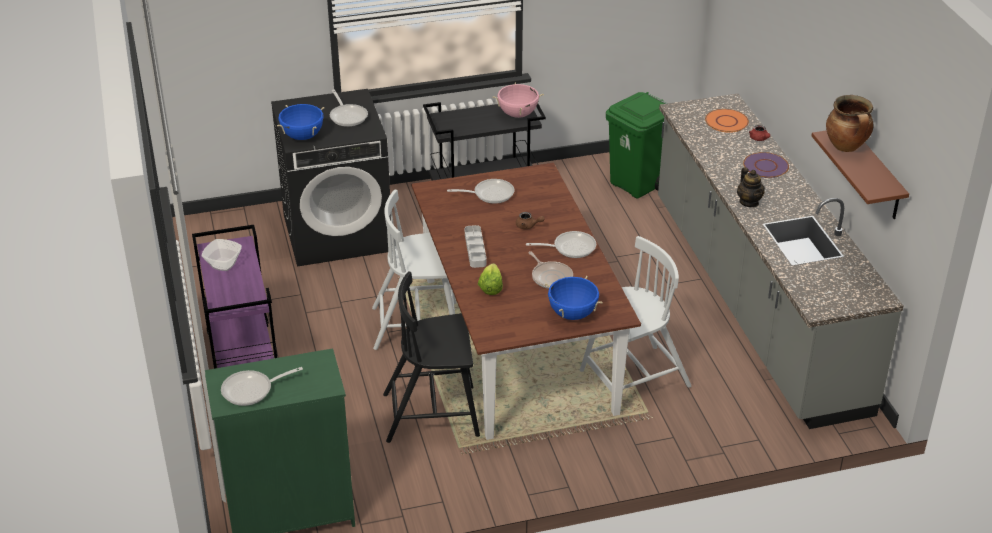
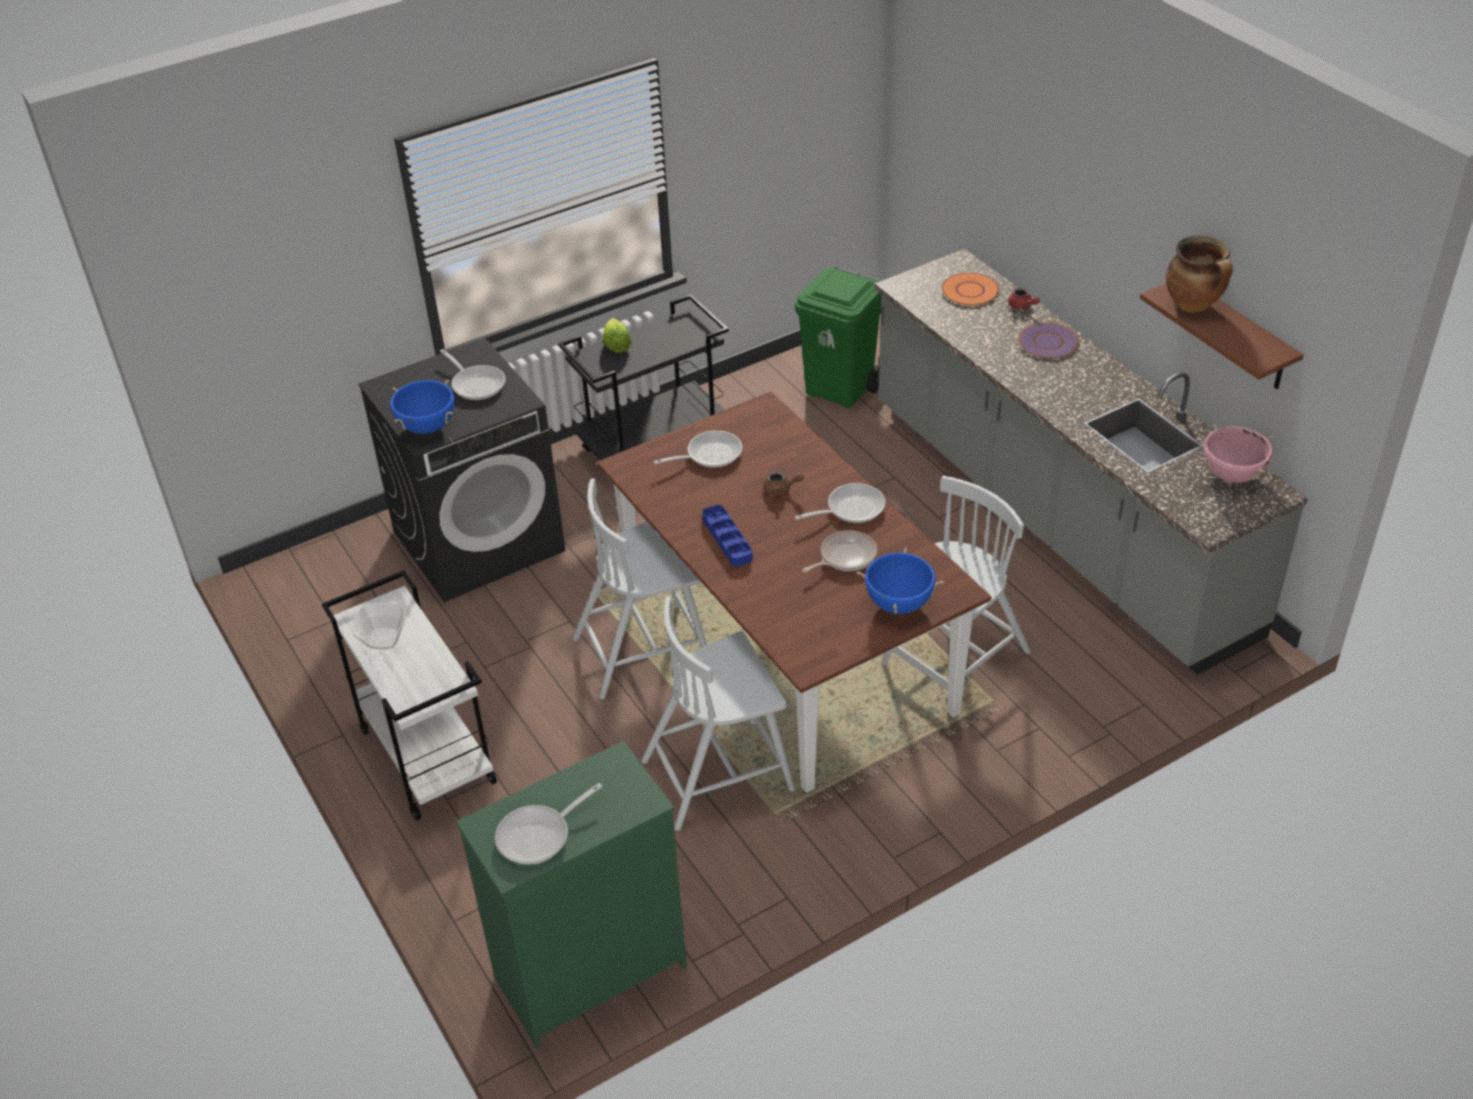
camera: 15 degrees left, 5 degrees up
purple cart [192,225,277,369] -> white cart [321,570,497,821]
black chair [383,272,480,443] -> white chair [641,597,795,831]
grey tray [465,225,487,268] -> blue tray [702,505,753,566]
lettuce [478,263,503,295] -> lettuce moved to [603,318,632,353]
pink cooking pot [493,82,544,118] -> pink cooking pot moved to [1203,424,1273,483]
frying pan [528,251,573,289] -> frying pan turned 75 degrees counterclockwise [802,530,877,572]
teapot [737,167,765,208] -> none

